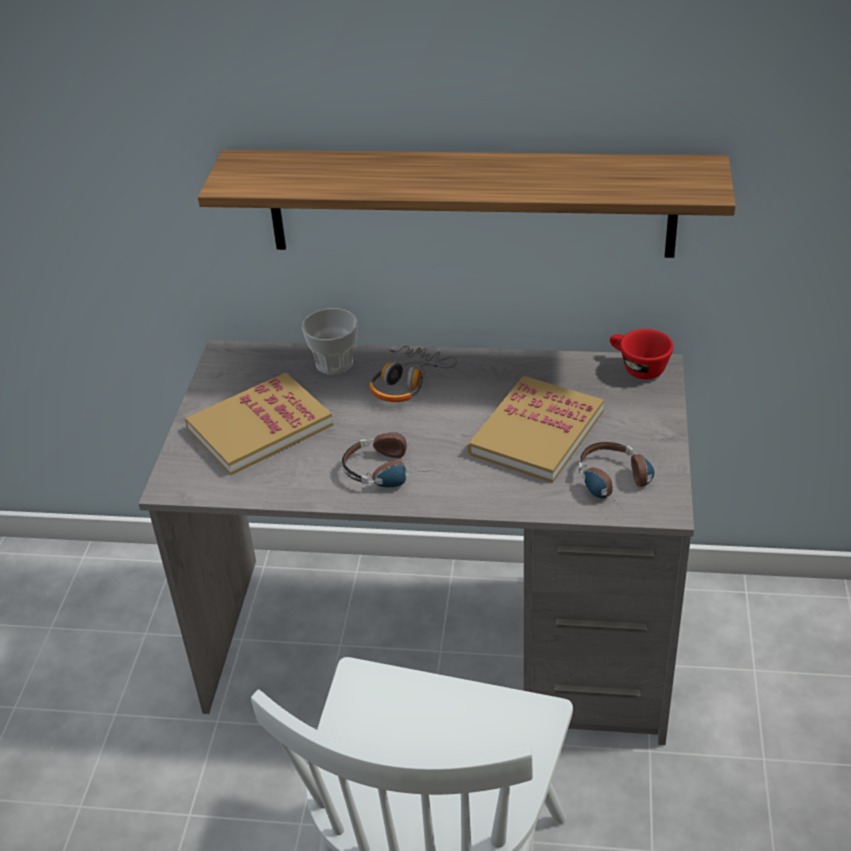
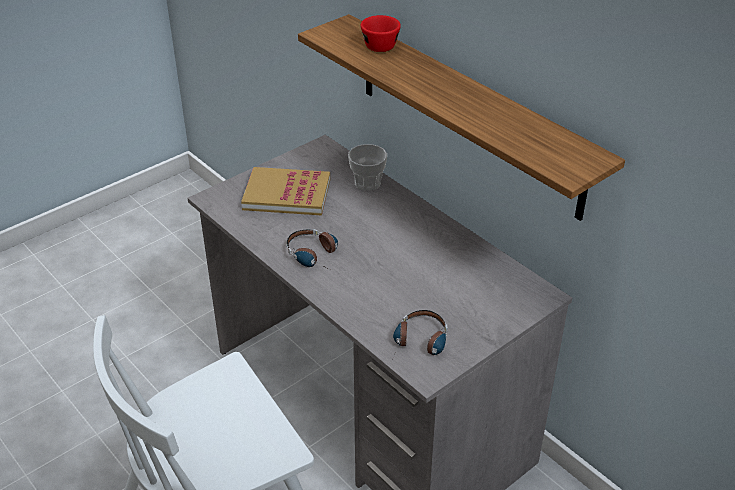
camera: 40 degrees right, 0 degrees up
headphones [369,346,457,402] -> none
book [468,376,604,483] -> none
red cup [610,329,674,379] -> red cup moved to [361,15,401,52]

